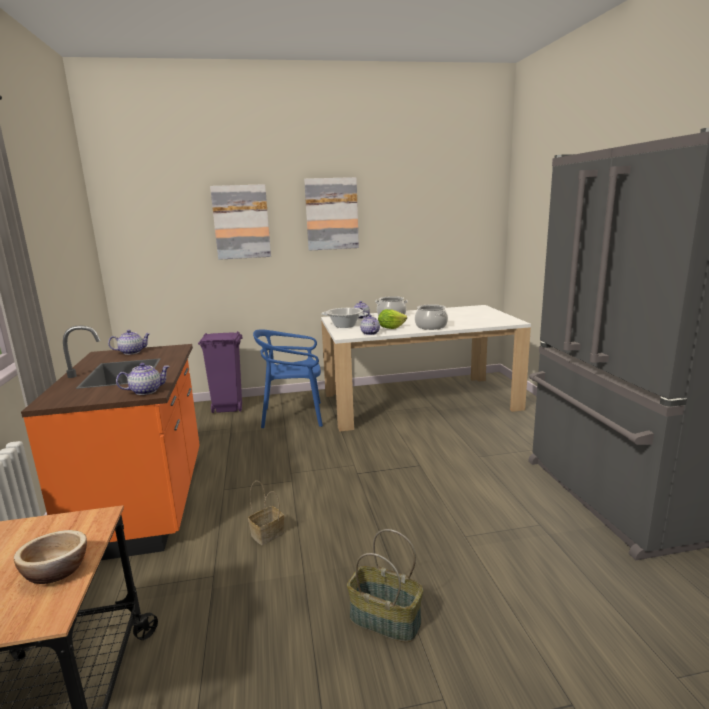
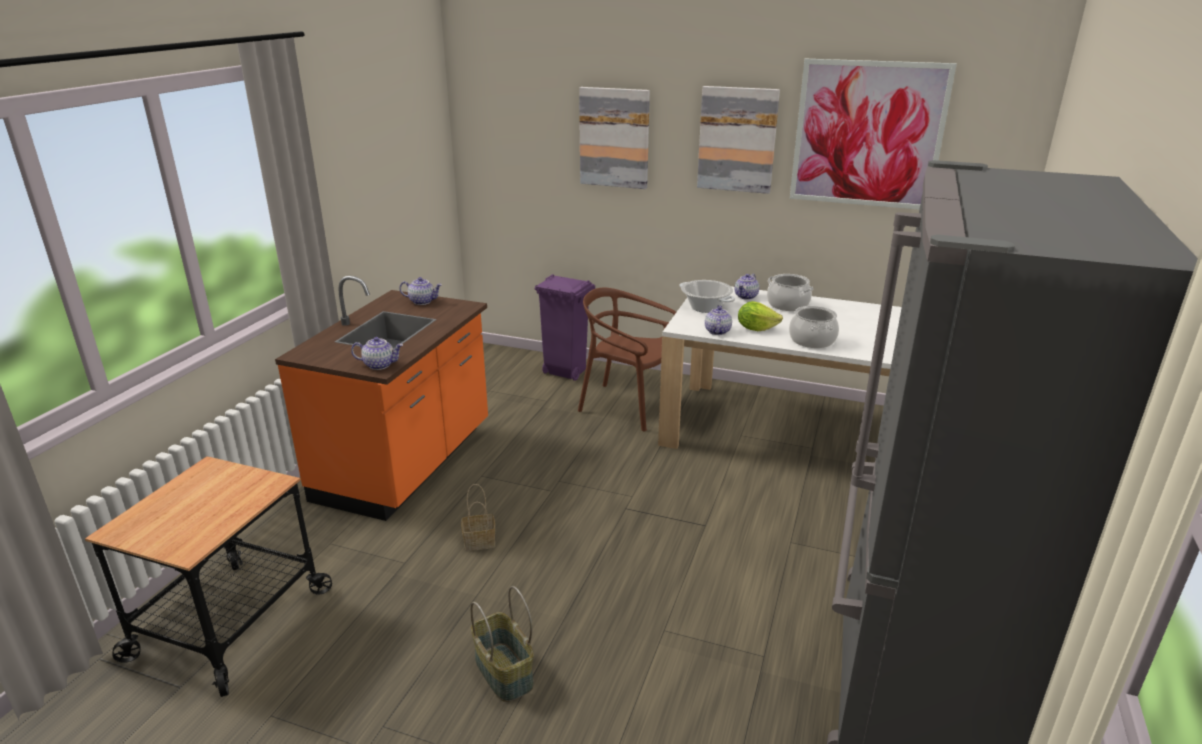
camera: 30 degrees right, 10 degrees up
bowl [14,530,87,584] -> none
blue chair [253,329,323,428] -> brown chair [578,288,676,432]
none -> picture [790,59,957,210]

